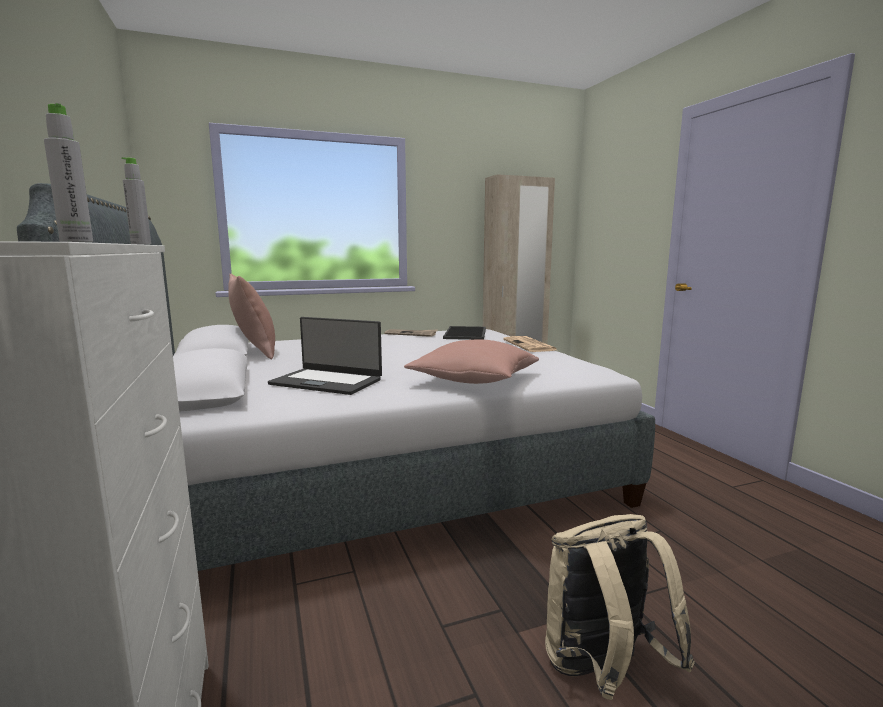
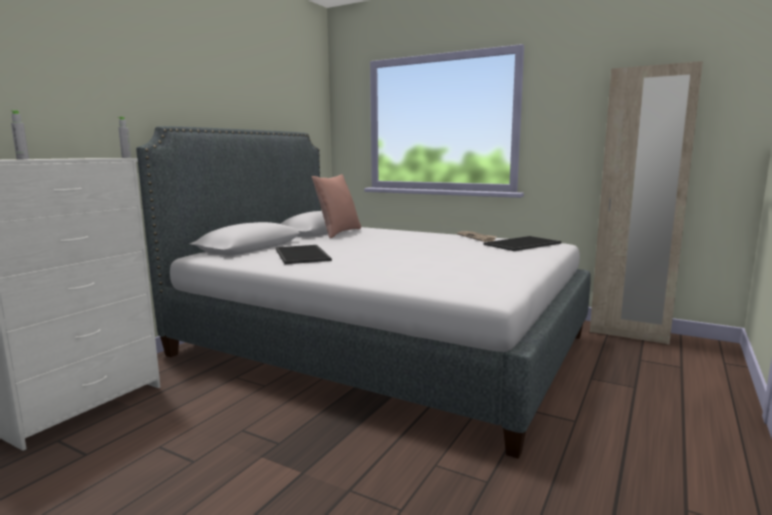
camera: 50 degrees right, 0 degrees up
laptop [268,317,382,395] -> tray [276,245,332,264]
pink pillow [404,340,539,384] -> none
newspaper [503,336,557,352] -> none
beige backpack [545,514,695,700] -> none

